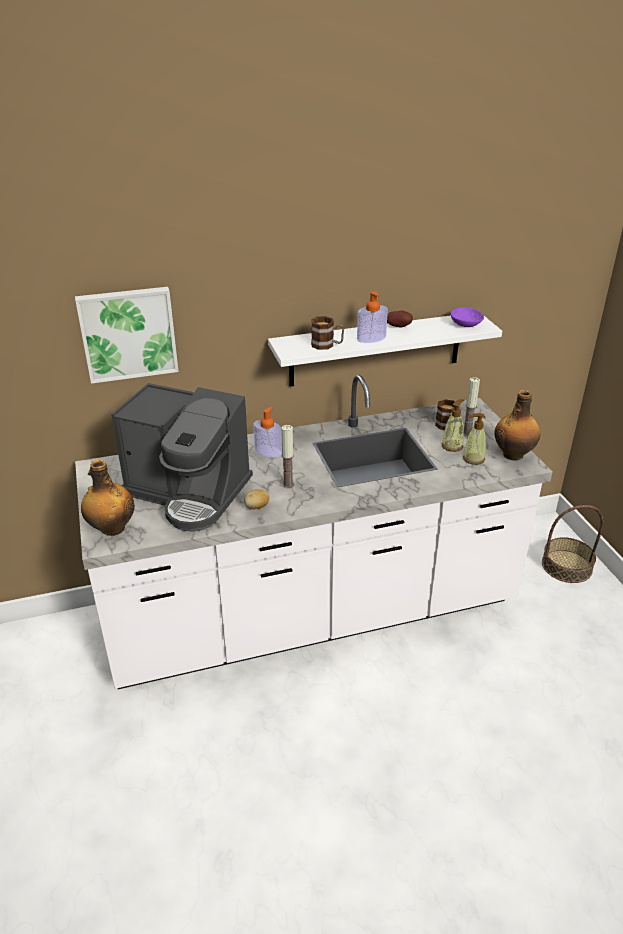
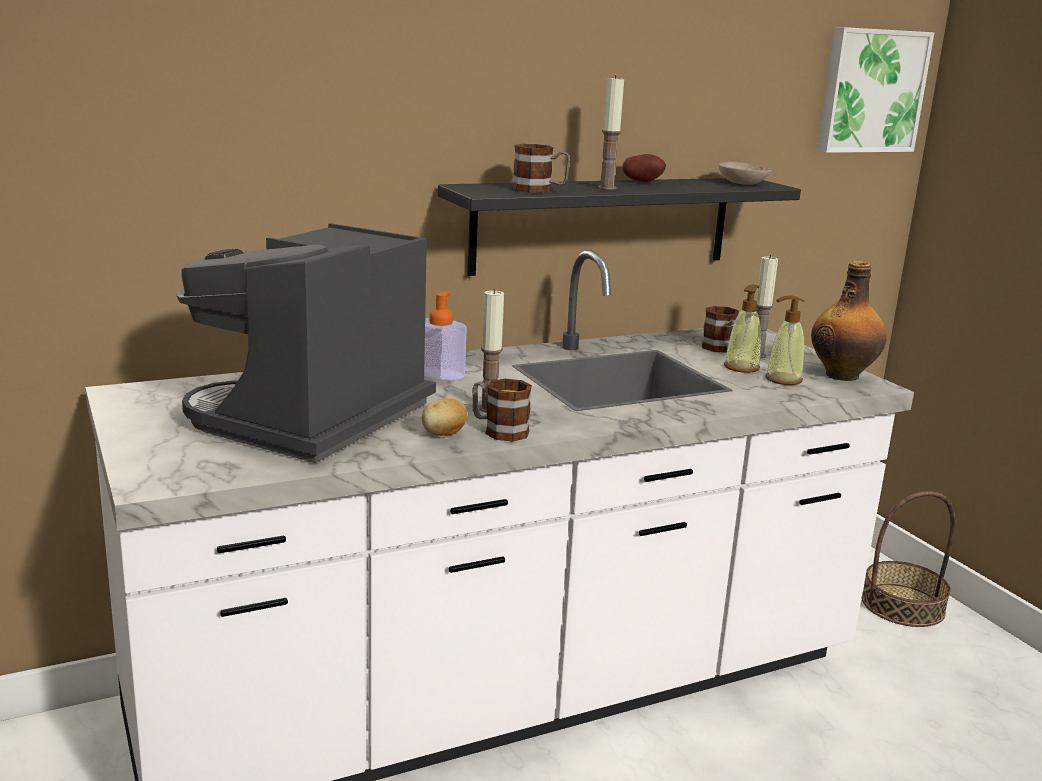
camera: 10 degrees left, 15 degrees down
picture [75,287,179,384] -> picture moved to [817,27,934,153]
bottle [81,460,135,536] -> none
coffee machine [111,383,253,532] -> coffee machine turned 105 degrees clockwise [177,223,436,463]
white shelf [268,315,502,387] -> black shelf [438,178,801,276]
soap dispenser [357,291,388,343] -> candle [598,75,624,190]
purple bowl [451,307,484,327] -> beige bowl [719,162,772,185]
none -> mug [472,379,532,442]

